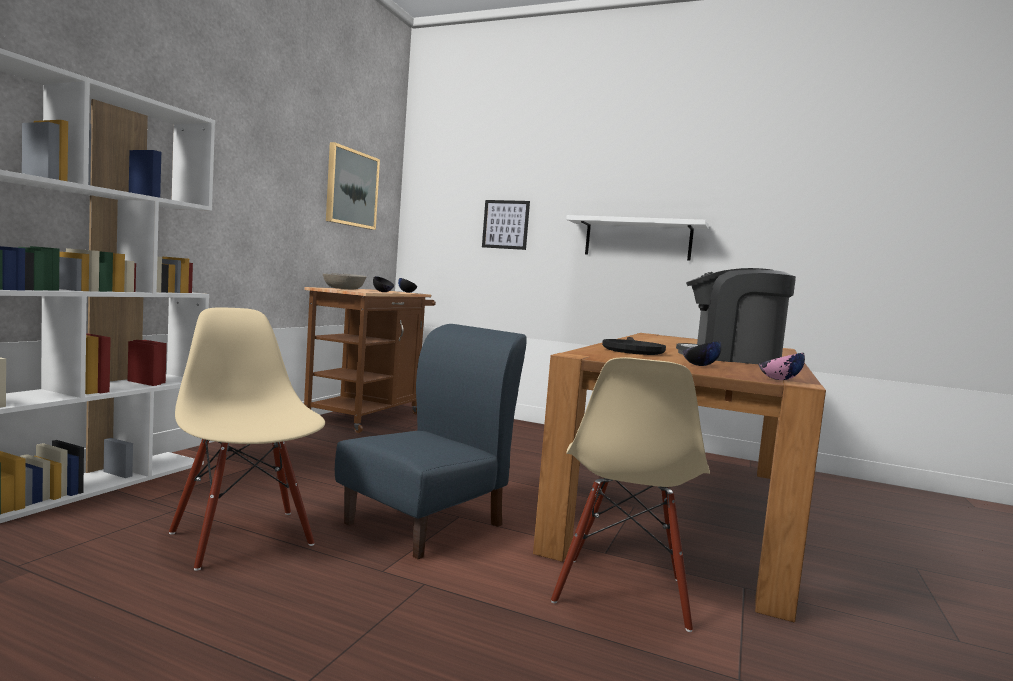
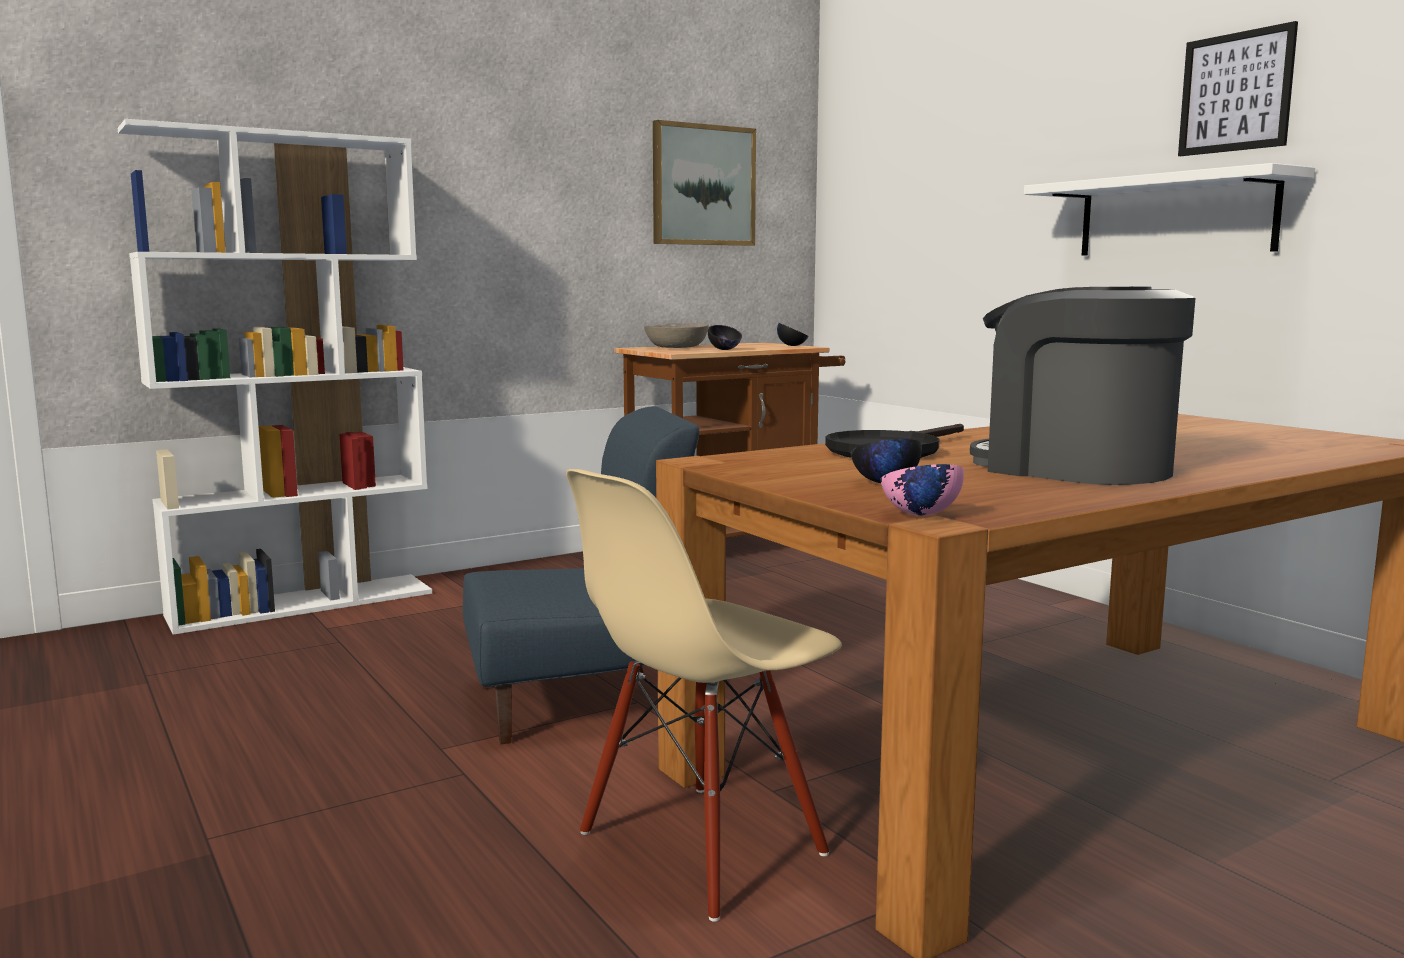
camera: 35 degrees right, 5 degrees up
beige chair [169,307,325,571] -> none
picture [482,200,530,250] -> picture moved to [1178,21,1298,156]

